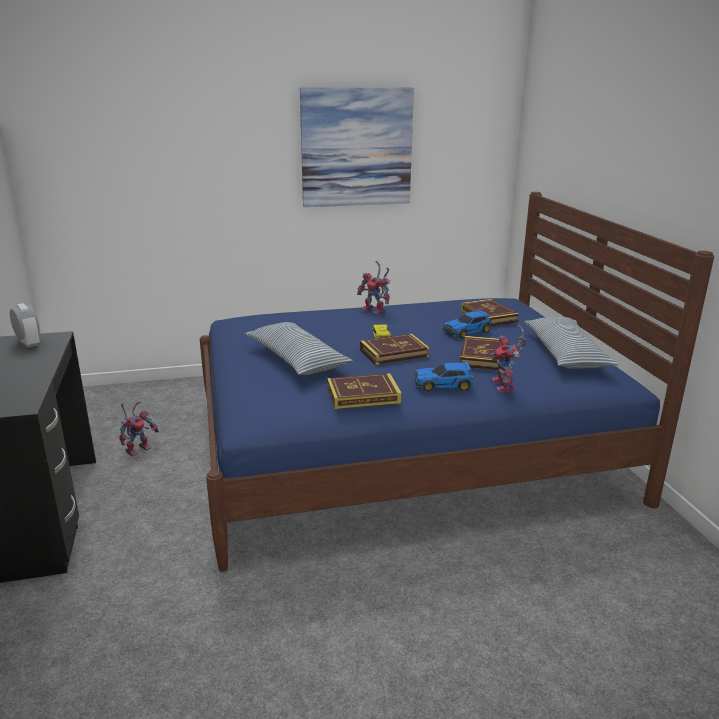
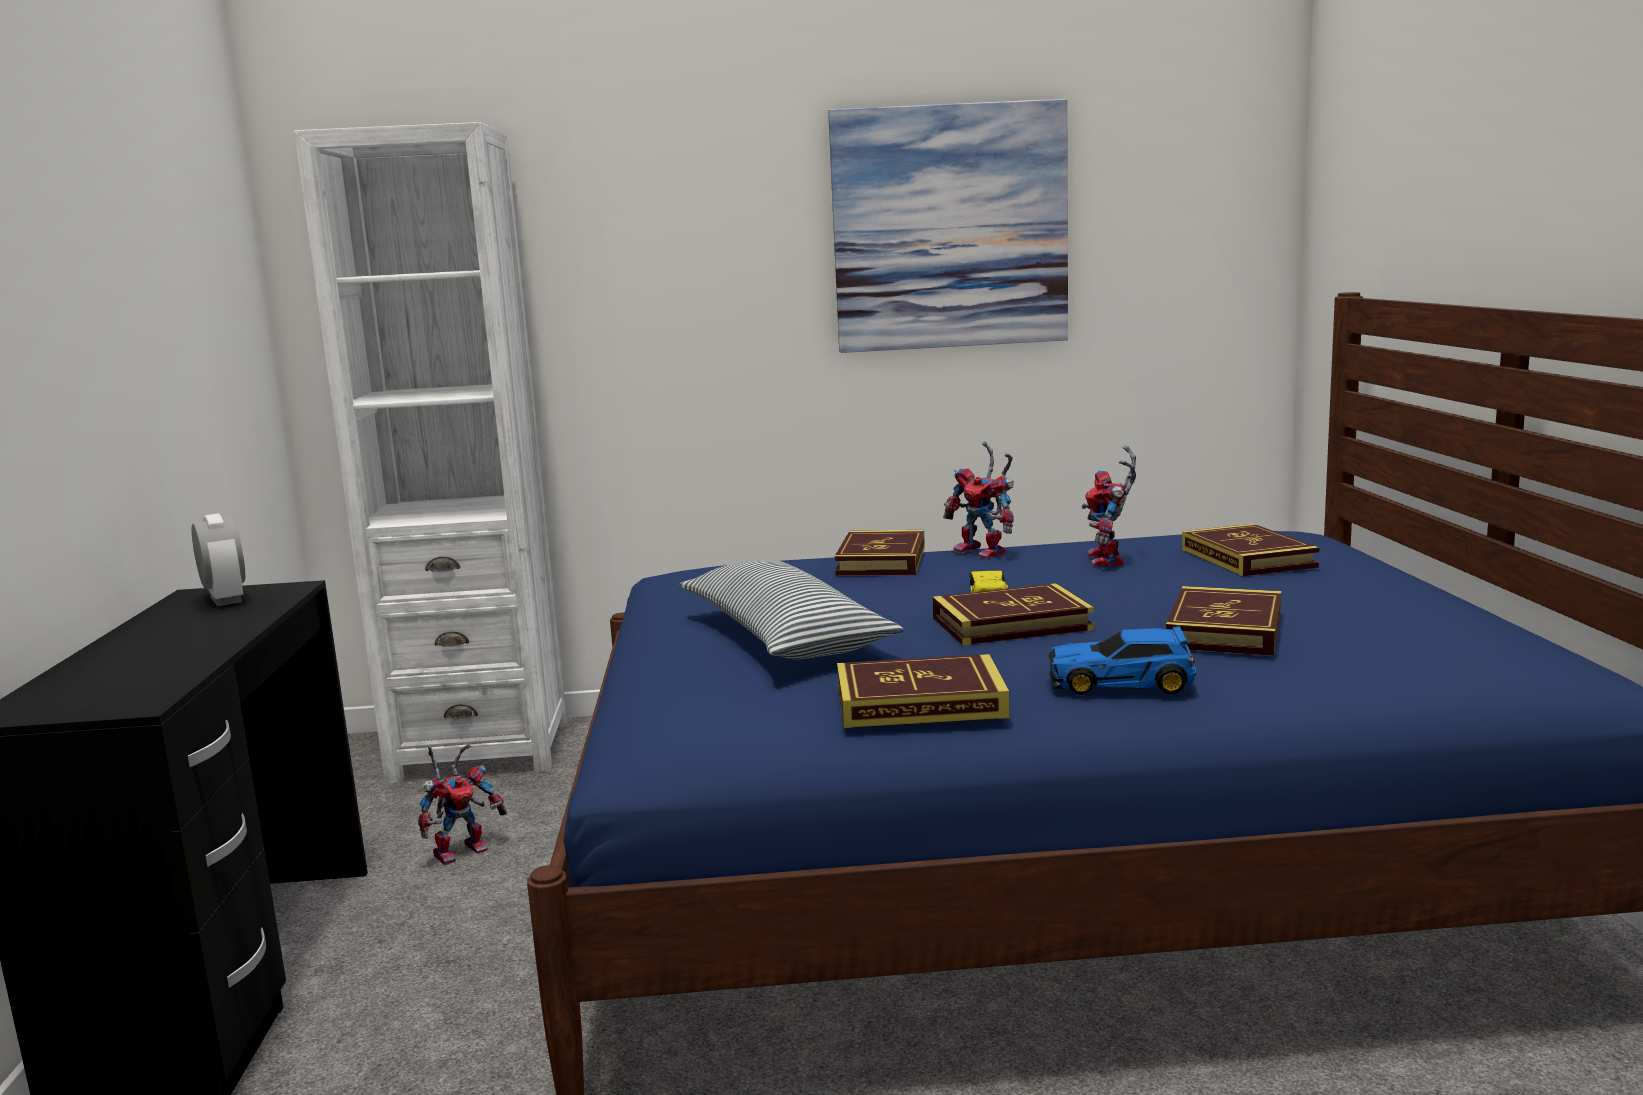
camera: 10 degrees right, 10 degrees down
toy car [443,310,491,338] -> none
toy robot [490,324,526,392] -> toy robot moved to [1082,446,1136,566]
pillow [525,317,619,369] -> none
none -> white bookcase [294,122,567,784]
none -> book [834,530,925,576]

